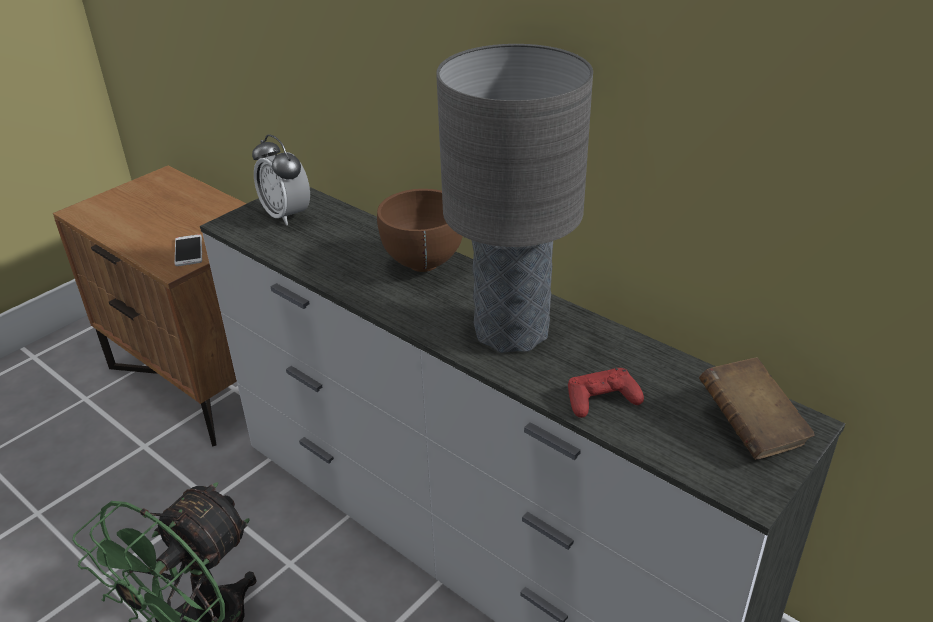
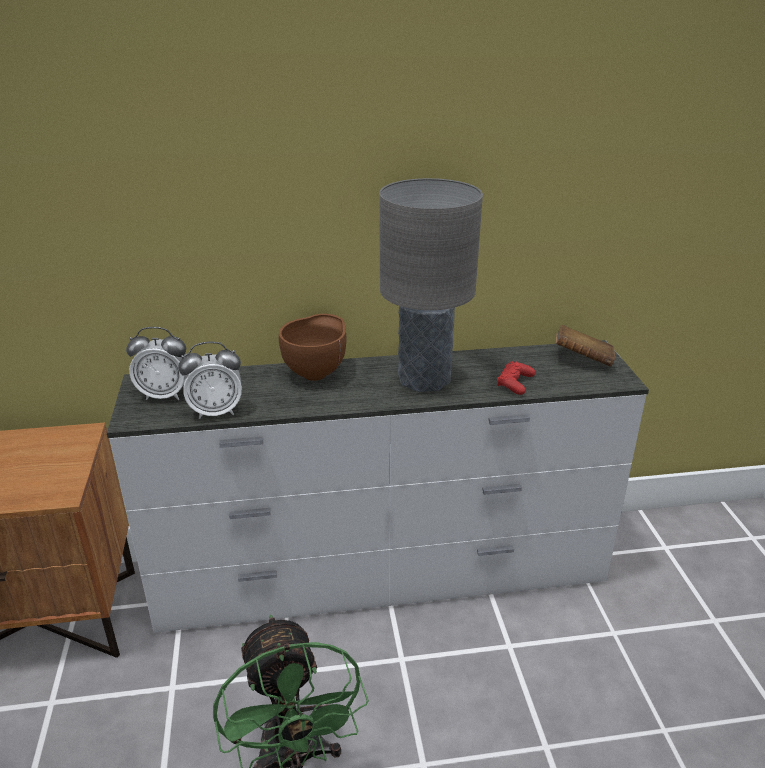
camera: 50 degrees left, 5 degrees down
phone [175,234,202,266] -> none
none -> alarm clock [178,342,242,419]

